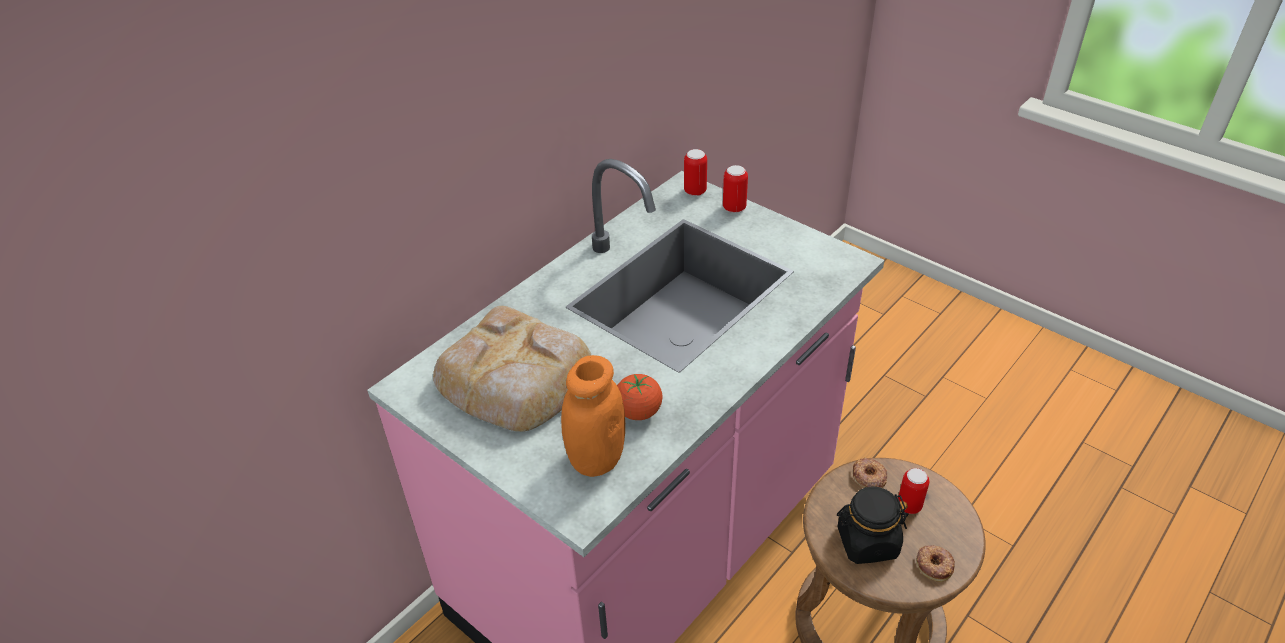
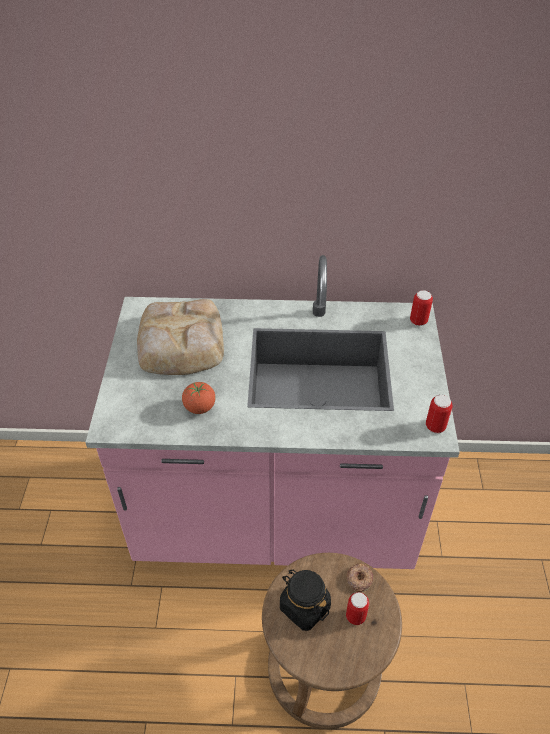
camera: 50 degrees right, 5 degrees up
orange jar [561,355,625,477] -> none
can [723,165,748,213] -> can moved to [426,395,453,433]
donut [916,545,955,582] -> none

